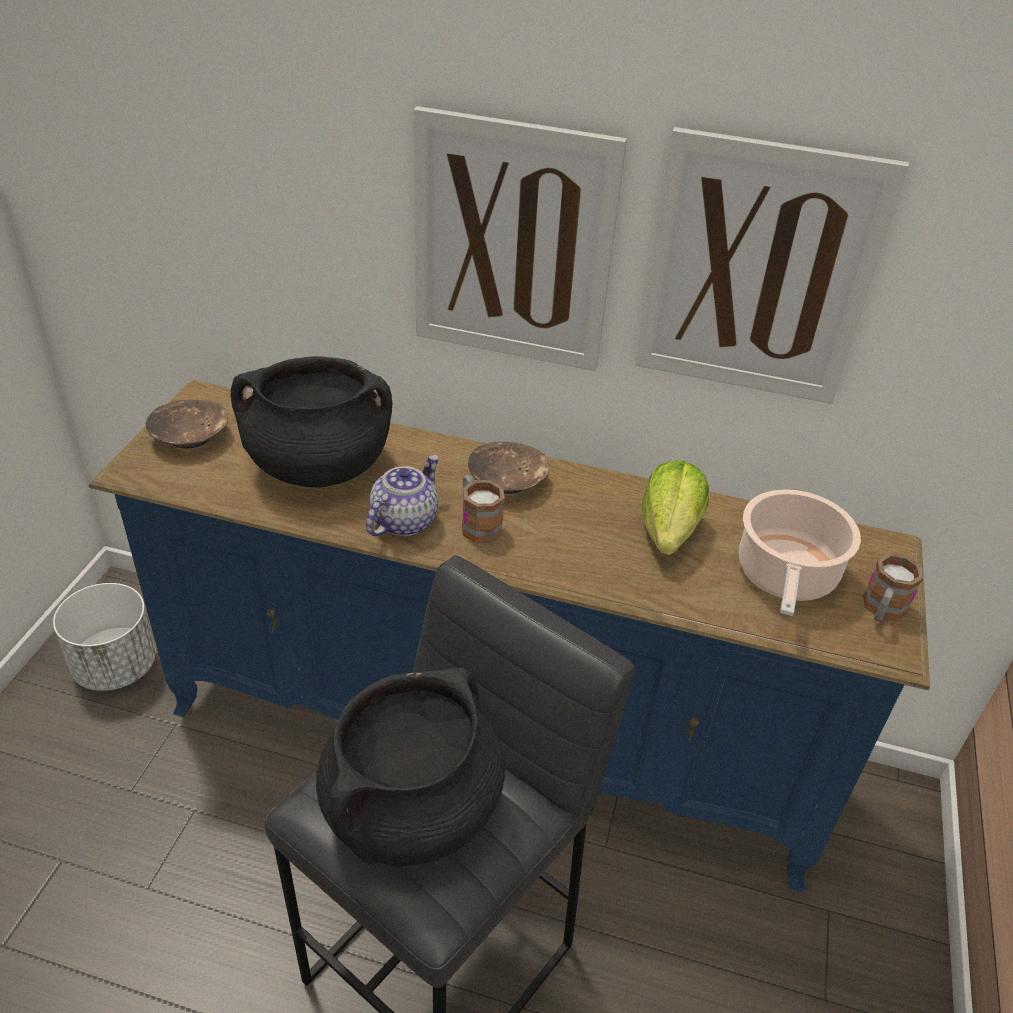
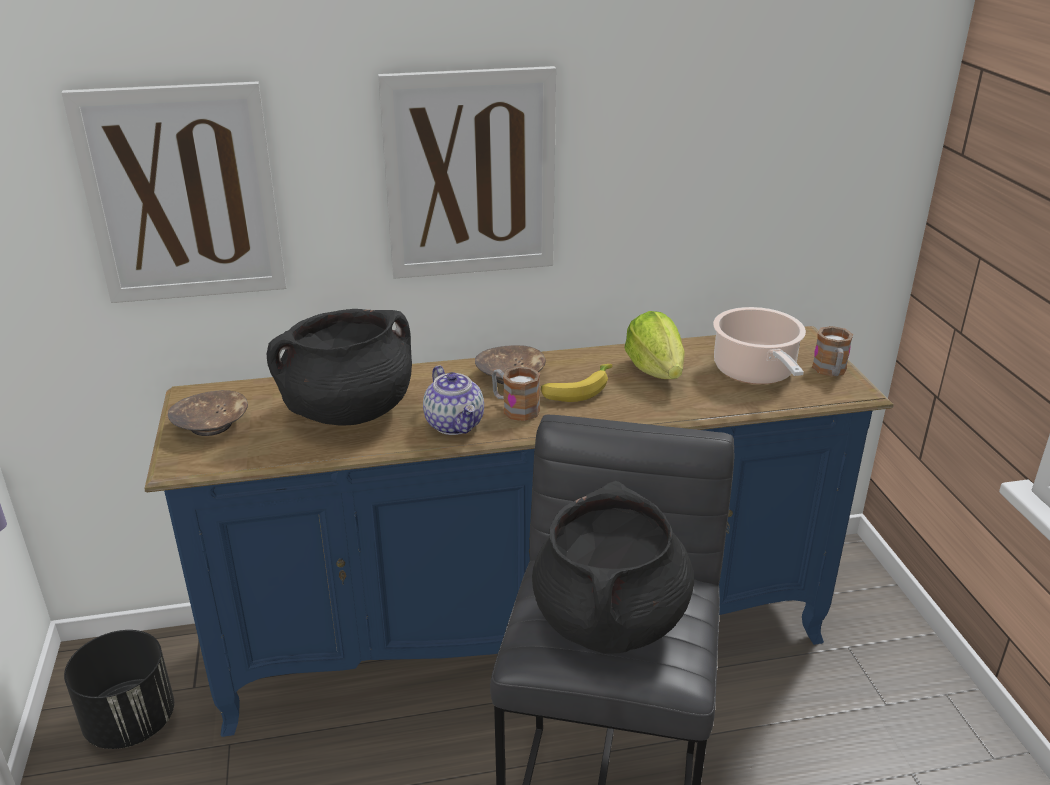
camera: 25 degrees left, 10 degrees down
white planter [53,583,156,691] -> black planter [64,630,174,749]
teapot [366,455,439,536] -> teapot turned 150 degrees clockwise [423,365,484,435]
picture [635,127,909,404] -> picture moved to [61,81,286,303]
none -> banana [541,364,612,402]

